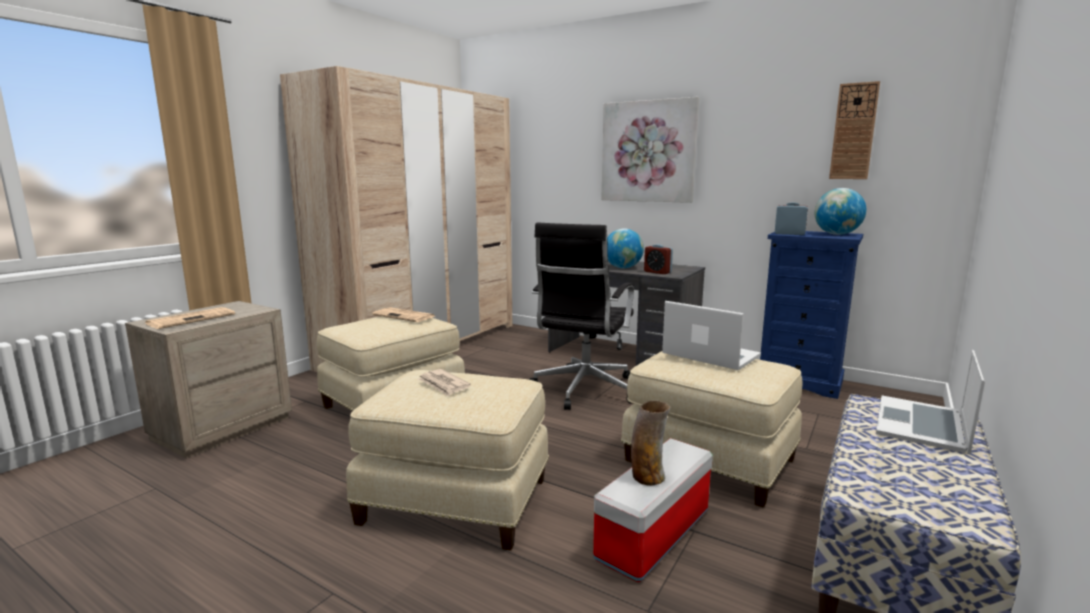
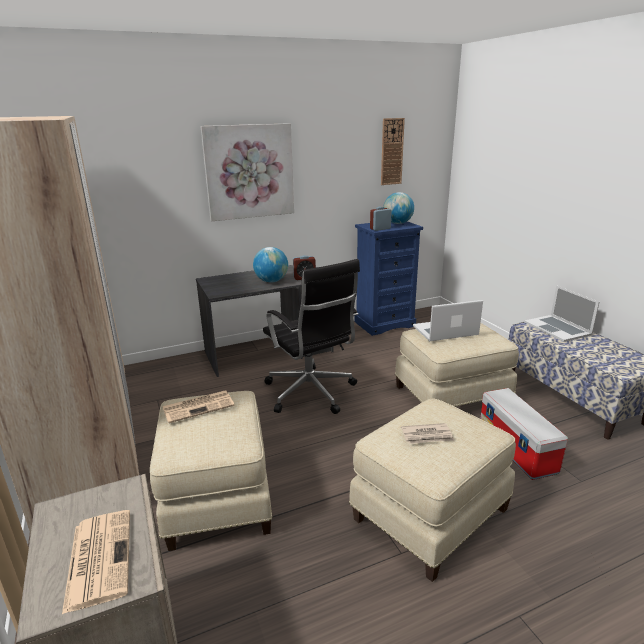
camera: 55 degrees left, 10 degrees up
vase [631,400,671,486] -> none

